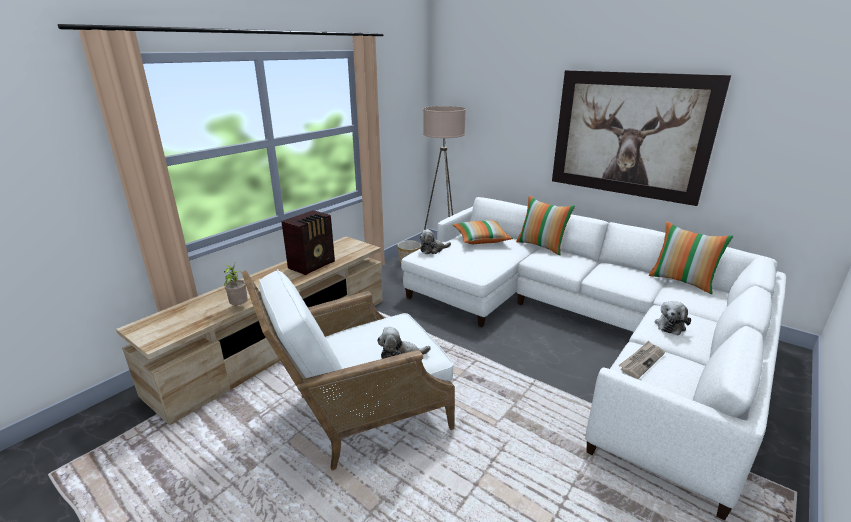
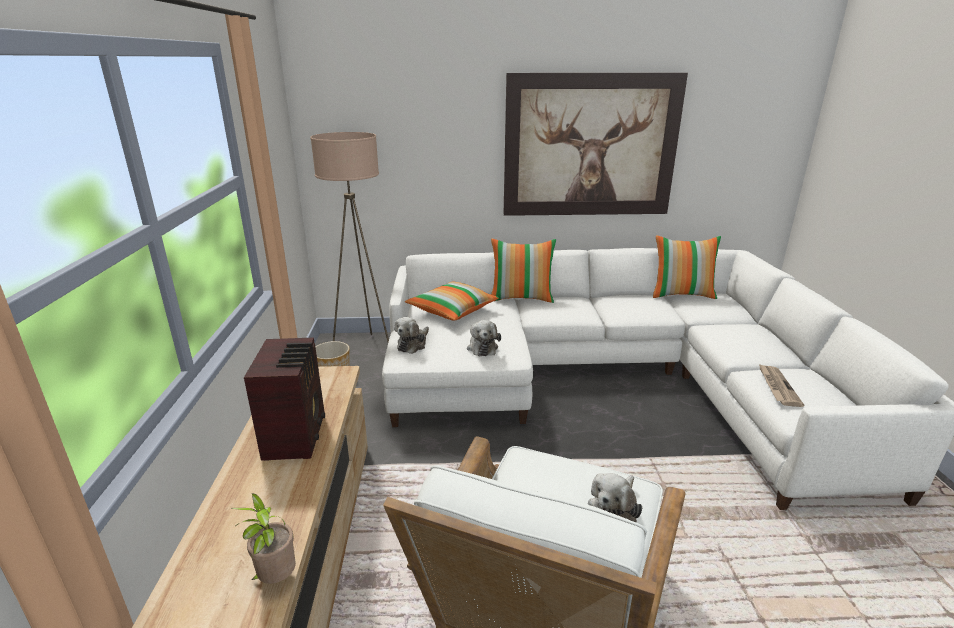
camera: 40 degrees left, 0 degrees up
plush toy [655,301,691,335] -> plush toy moved to [467,320,501,356]

